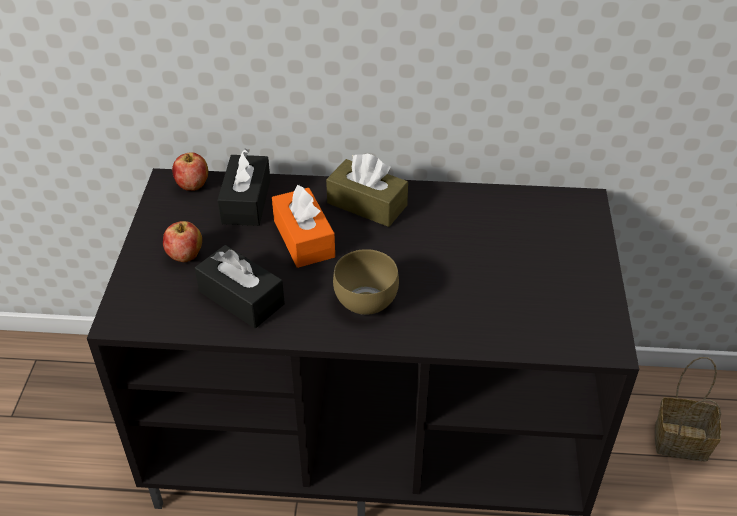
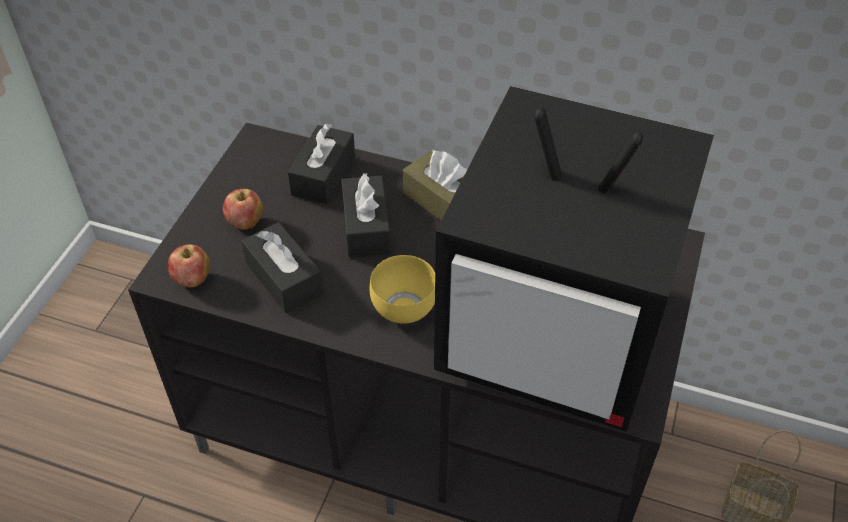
camera: 15 degrees right, 5 degrees up
apple [172,152,208,191] -> apple moved to [168,244,210,288]
orange tissue box [272,185,335,268] -> black tissue box [341,173,391,258]
brown bowl [333,249,399,315] -> yellow bowl [370,255,435,324]
none -> television [434,86,714,432]

